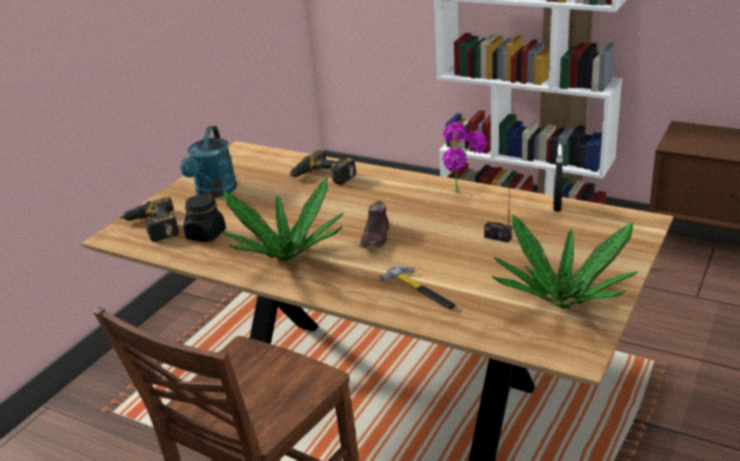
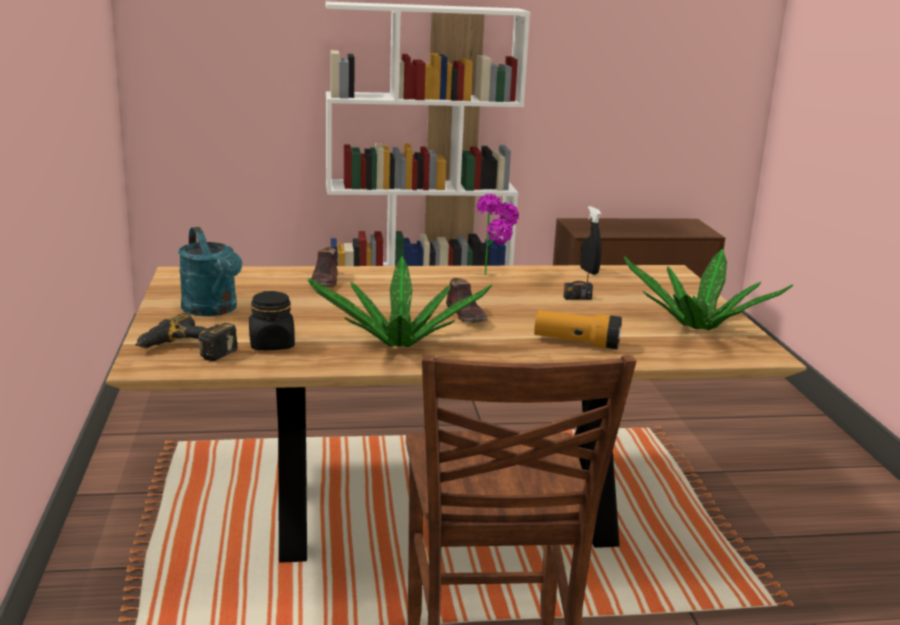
camera: 40 degrees left, 10 degrees down
power drill [289,150,356,185] -> brown shoe [311,247,337,287]
hammer [379,266,455,309] -> flashlight [534,310,622,349]

